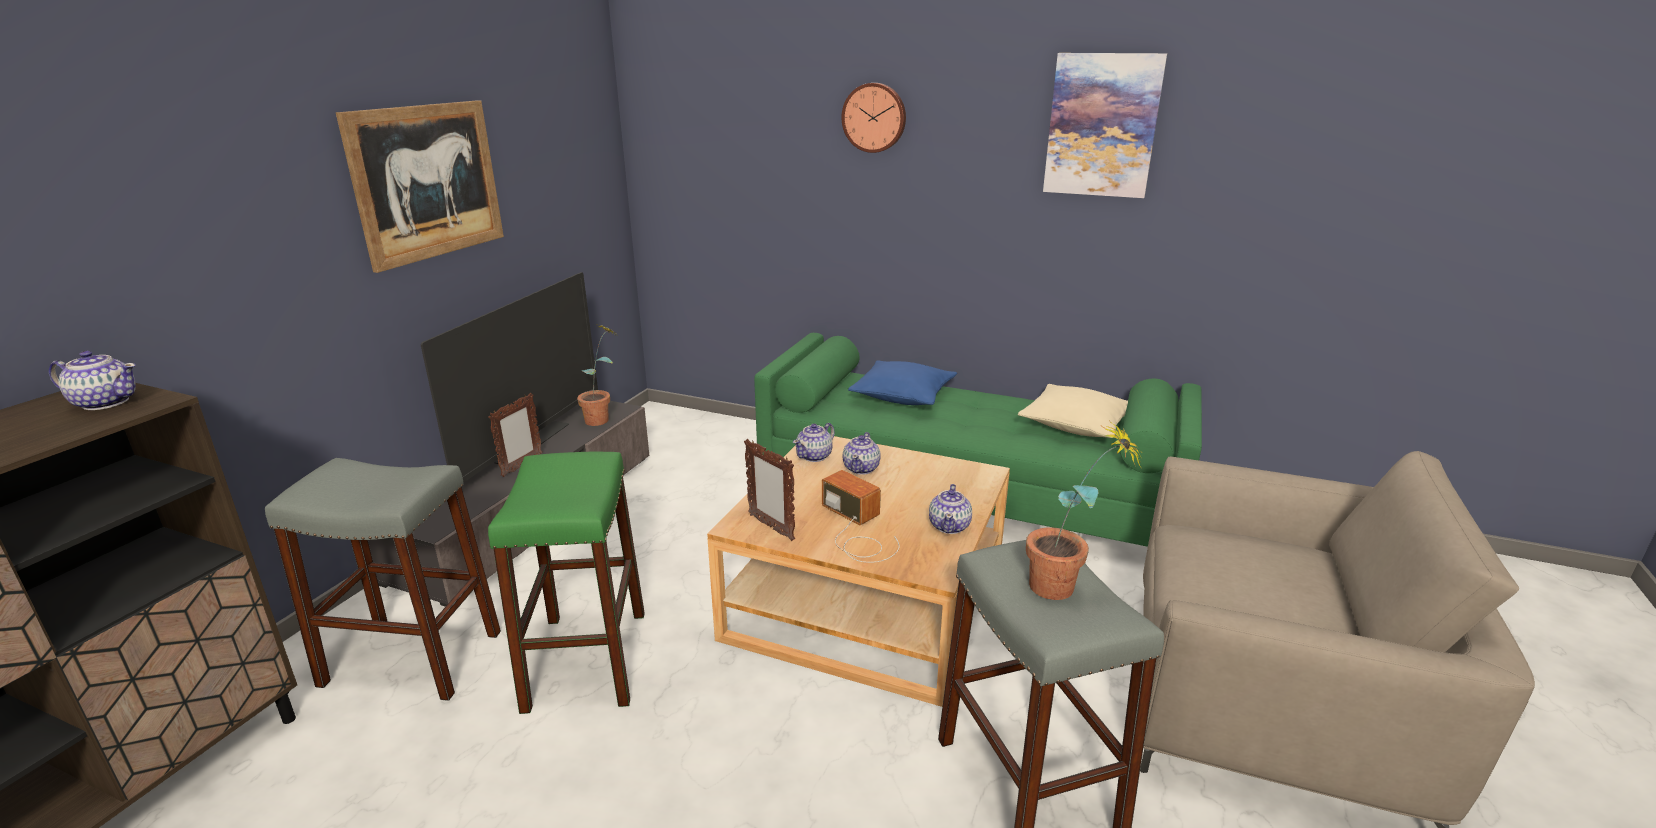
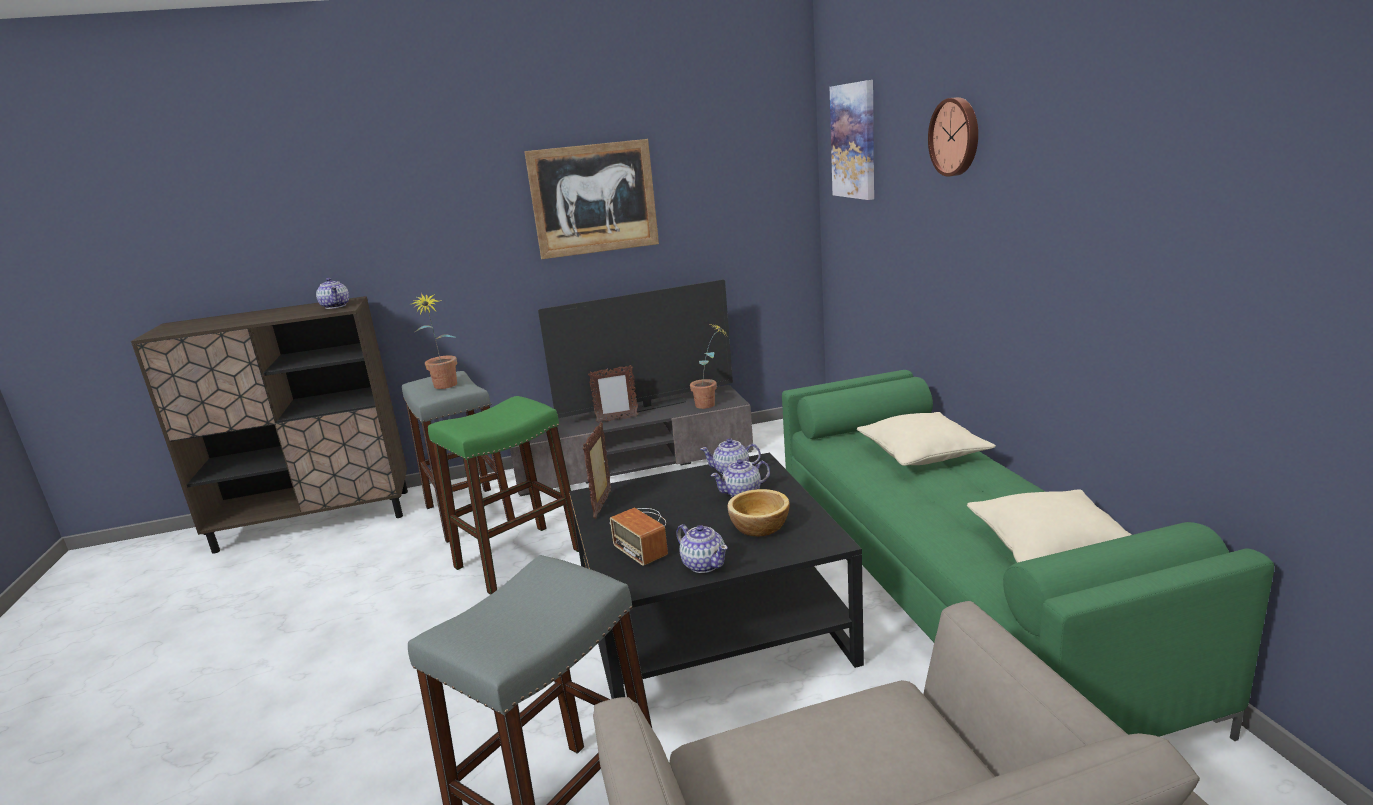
camera: 55 degrees right, 5 degrees down
beige coffee table [707,436,1010,707] -> black coffee table [569,453,864,699]
radio [822,470,900,563] -> radio turned 135 degrees clockwise [610,508,668,566]
blue pillow [848,360,957,405] -> beige pillow [857,412,996,466]
teapot [929,484,972,534] -> teapot turned 105 degrees counterclockwise [676,524,728,573]
potted plant [1026,420,1141,600] -> potted plant moved to [412,293,457,389]
picture [1043,53,1167,198] -> picture moved to [830,80,874,200]
none -> bowl [728,489,790,537]

